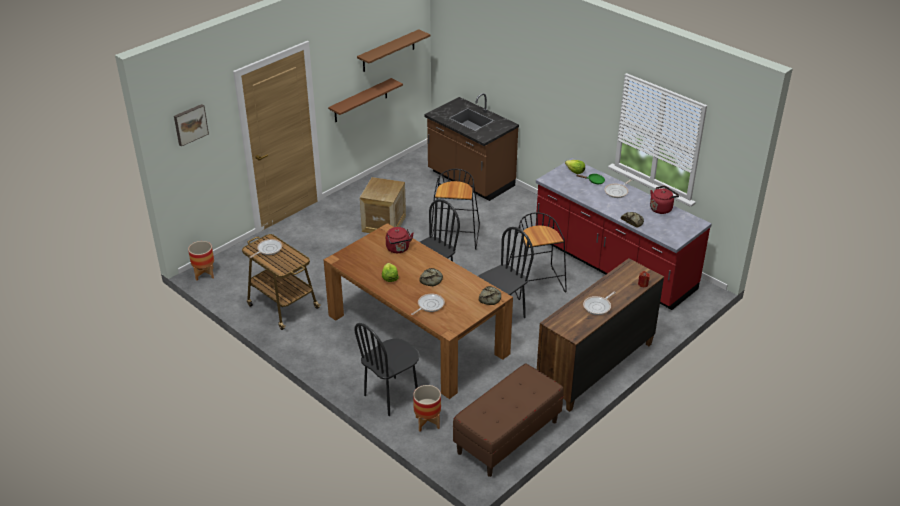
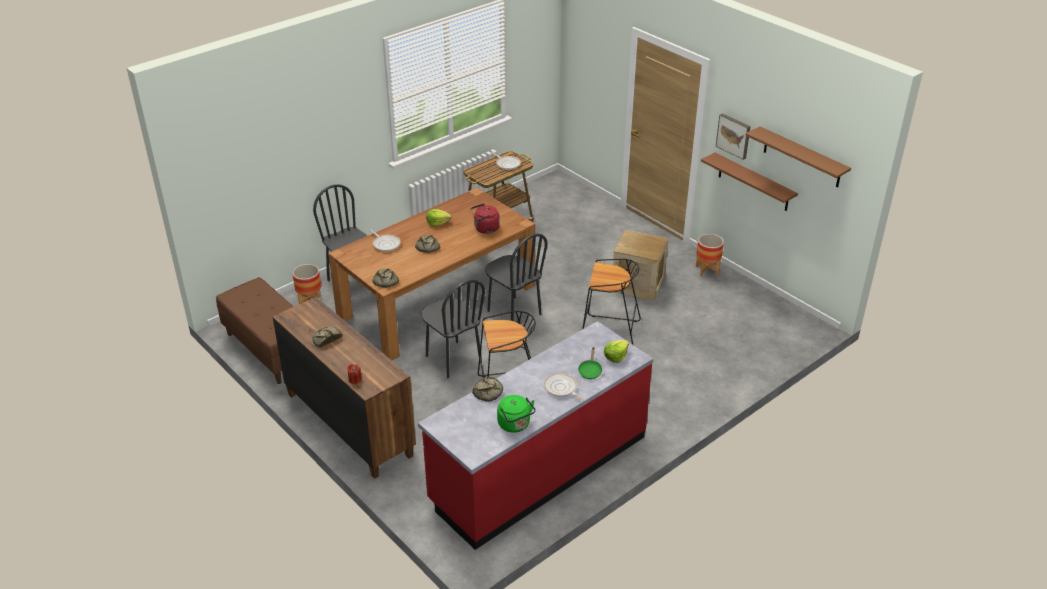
camera: 95 degrees right, 0 degrees up
picture [174,104,209,146] -> picture moved to [716,113,751,160]
planter [188,241,214,281] -> planter moved to [696,234,724,277]
brown counter [424,93,519,201] -> none
frying pan [583,292,616,315] -> bread [312,327,342,348]
red kettle [650,186,679,214] -> green kettle [497,395,536,433]

